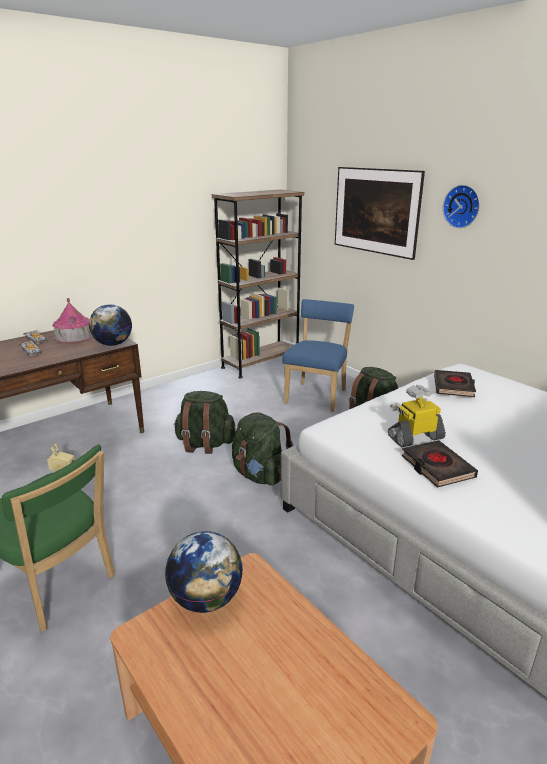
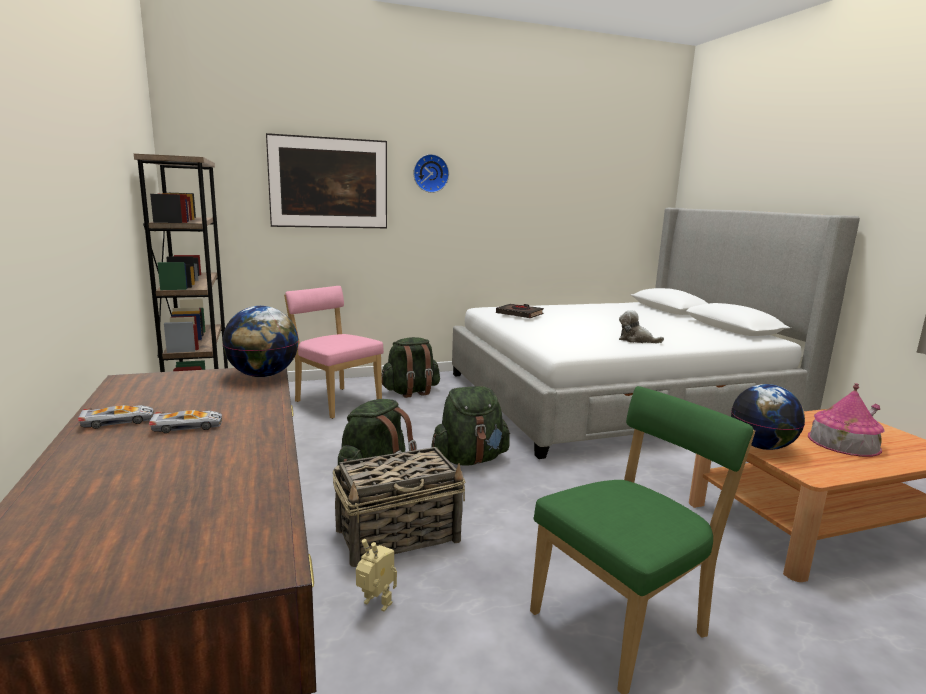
camera: 70 degrees left, 10 degrees down
toy house [53,298,92,343] -> toy house moved to [808,383,885,457]
blue chair [283,299,354,412] -> pink chair [284,286,384,419]
toy robot [388,385,446,447] -> none
black book [402,440,478,488] -> plush toy [619,310,664,343]
none -> basket [333,447,465,567]

